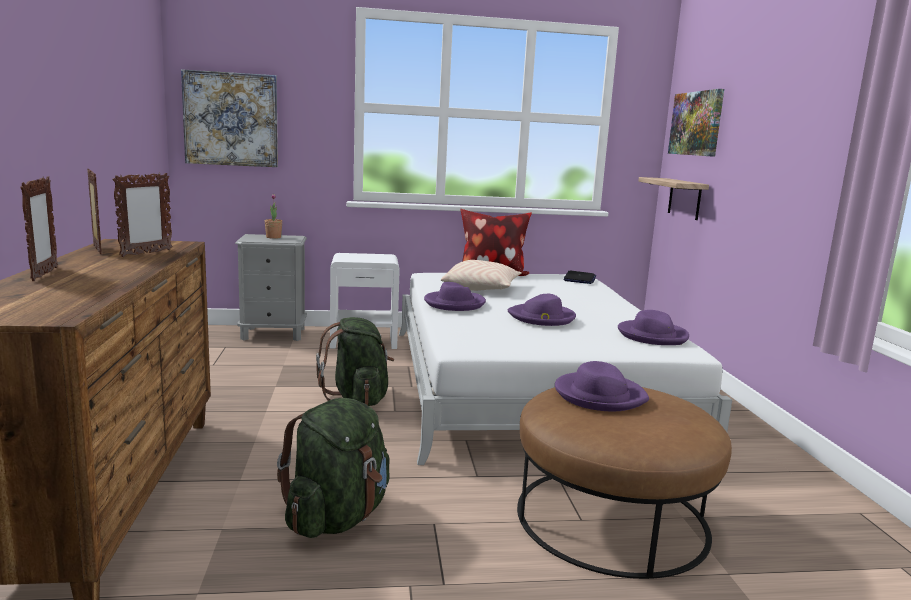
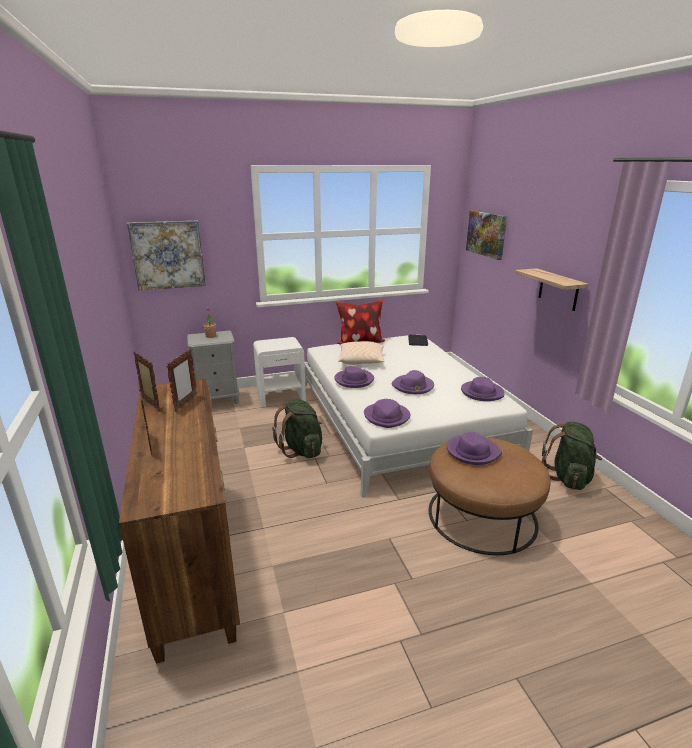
camera: 10 degrees left, 10 degrees up
green backpack [277,398,390,538] -> green backpack moved to [542,422,602,490]
shelf [638,177,709,220] -> shelf moved to [515,268,589,311]
none -> purple hat [364,399,410,428]

